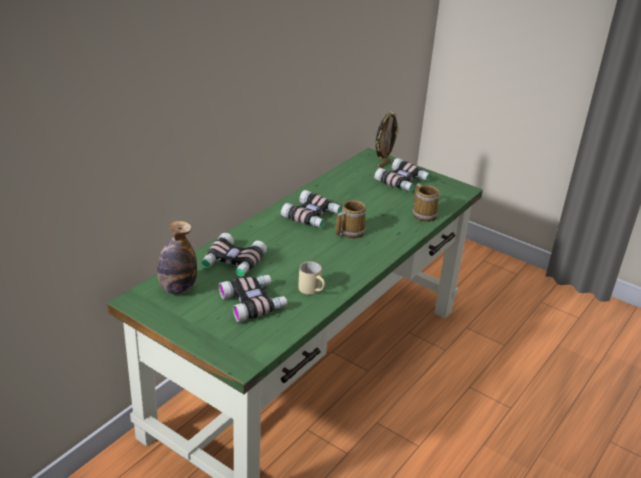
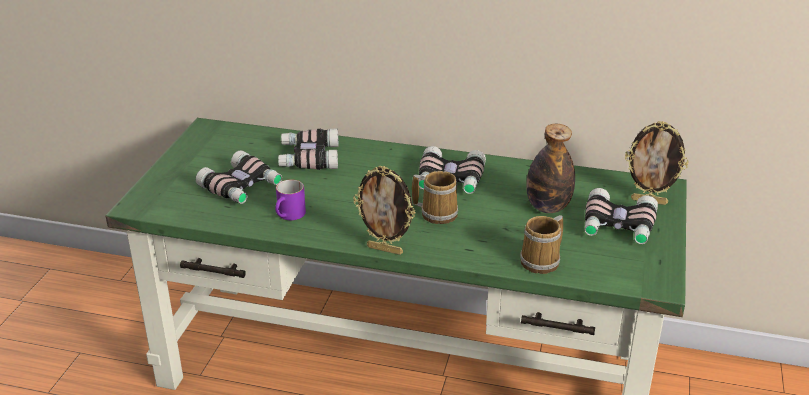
camera: 70 degrees right, 0 degrees up
bottle [157,221,197,295] -> bottle moved to [526,124,575,213]
beige mug [298,261,325,295] -> purple mug [275,180,306,220]
none -> picture frame [353,166,416,255]

